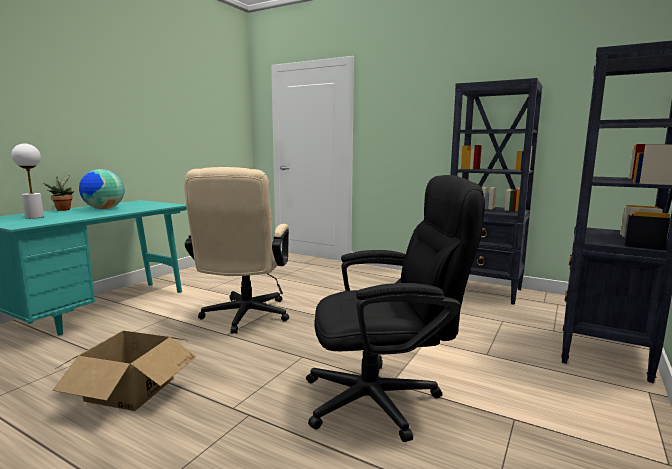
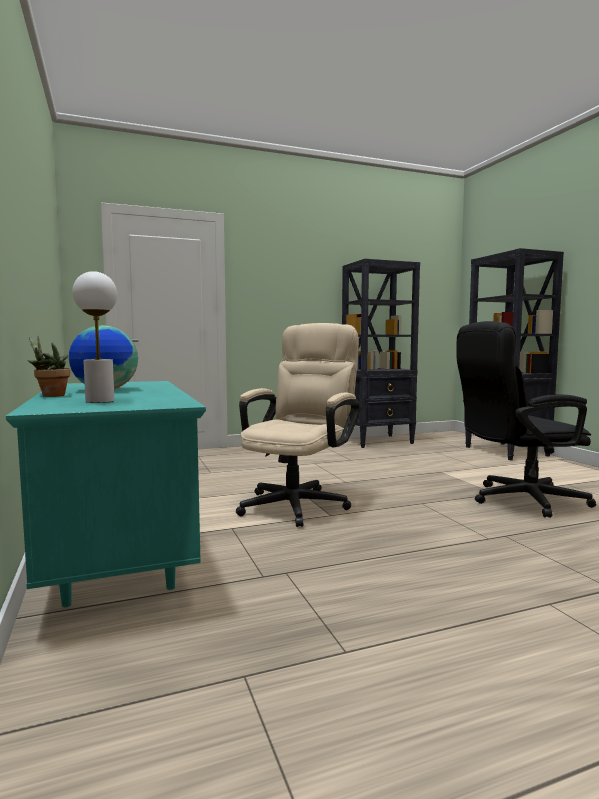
camera: 50 degrees left, 5 degrees down
cardboard box [52,331,197,411] -> none
beige office chair [184,167,289,334] -> beige office chair turned 105 degrees counterclockwise [236,323,361,527]
black office chair [306,175,485,442] -> black office chair turned 135 degrees counterclockwise [457,321,596,518]

